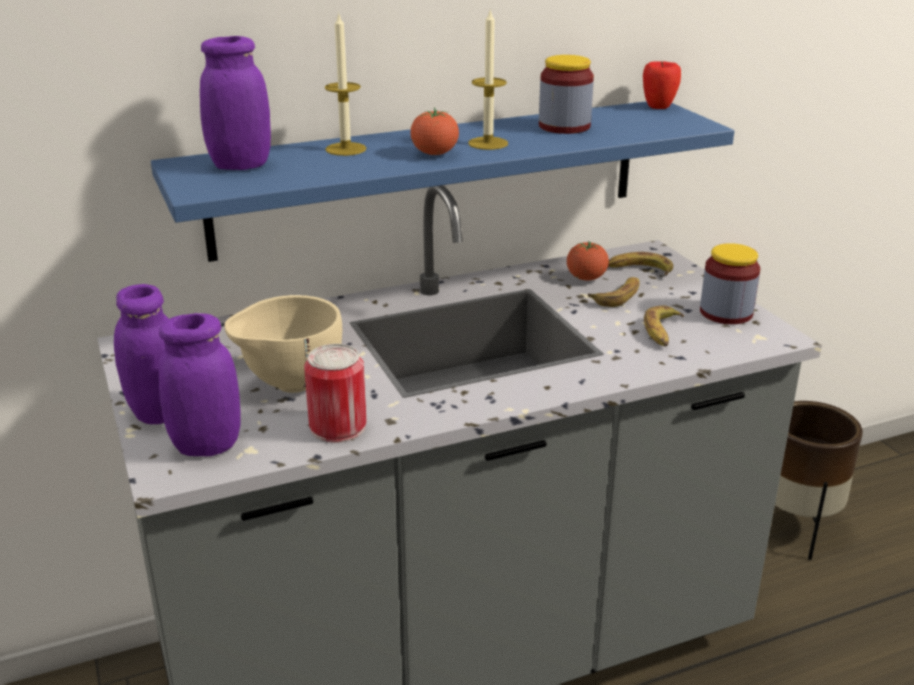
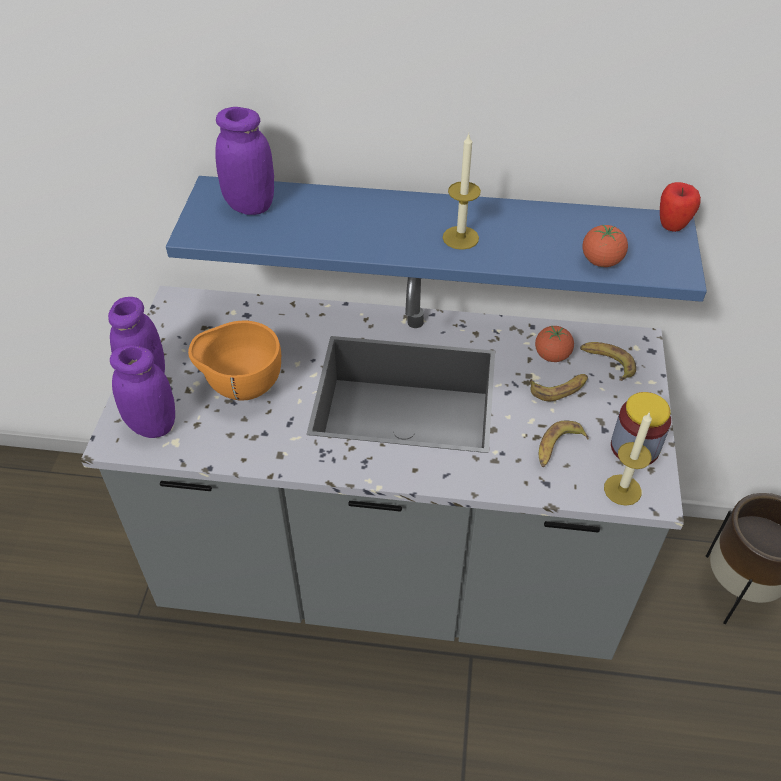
camera: 30 degrees right, 20 degrees up
beige bowl [224,295,342,393] -> orange bowl [188,321,281,401]
can [304,344,367,443] -> none
candle [325,12,367,156] -> candle moved to [604,412,652,506]
tomato [410,108,459,155] -> tomato moved to [582,225,628,267]
jar [539,55,594,134] -> none

